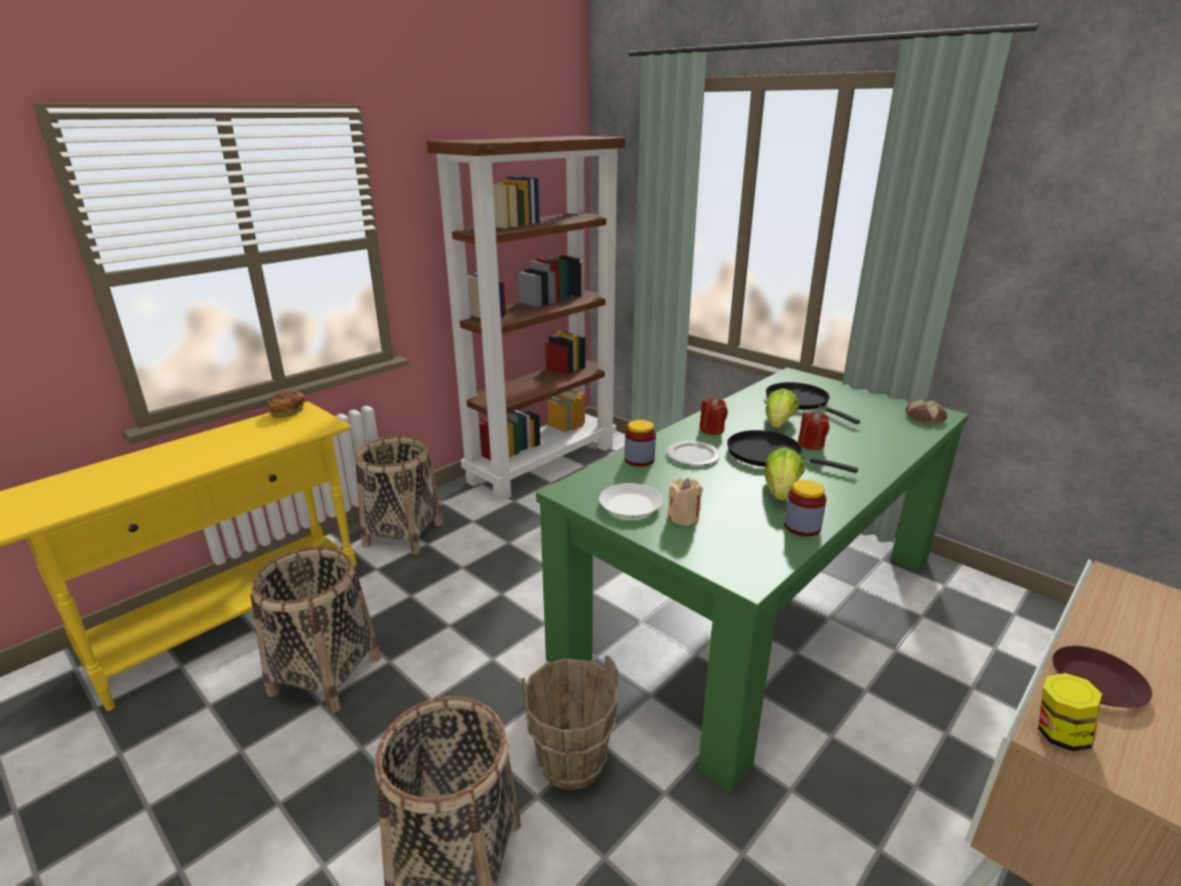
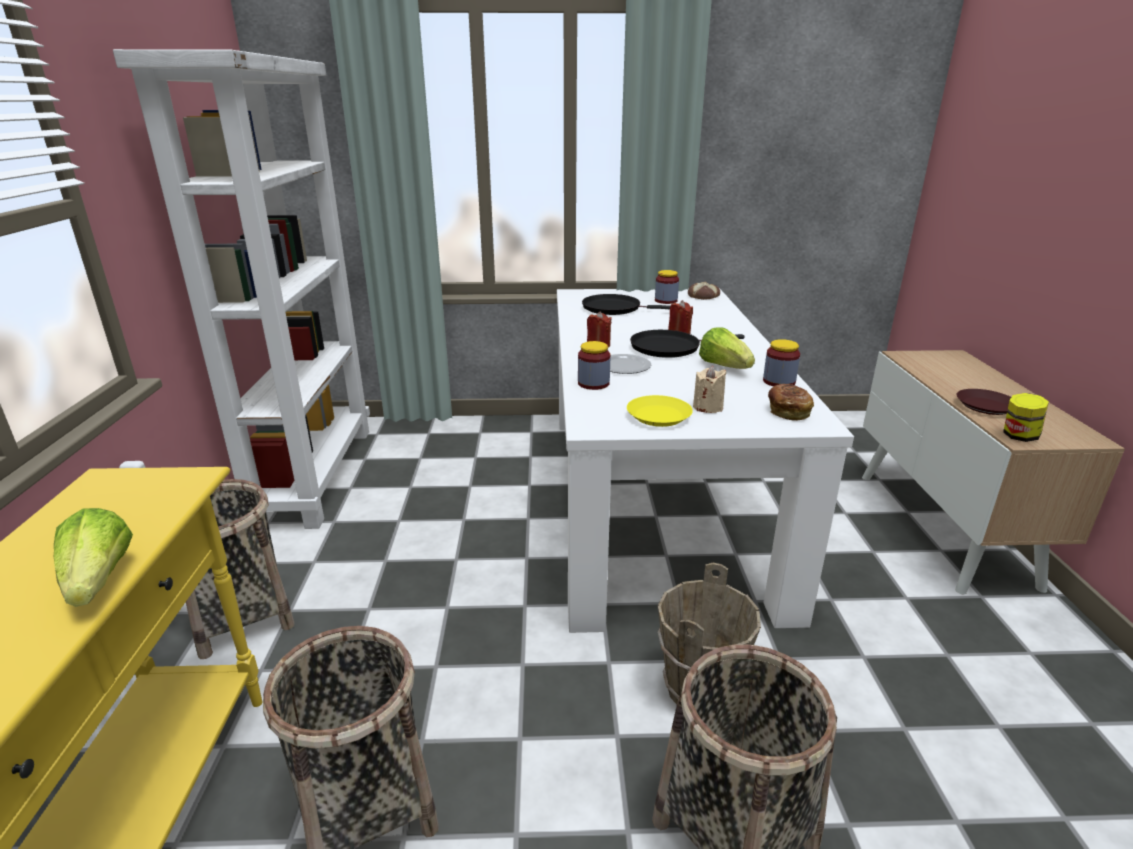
camera: 45 degrees left, 0 degrees up
bread [268,391,305,418] -> bread moved to [768,384,814,421]
brown bookcase [427,136,625,501] -> white bookcase [113,49,370,529]
green dining table [536,368,969,794] -> white dining table [557,288,854,633]
white plate [599,483,662,518] -> yellow plate [627,395,693,427]
lettuce [765,388,799,428] -> lettuce moved to [54,508,133,607]
none -> jar [655,270,679,304]

